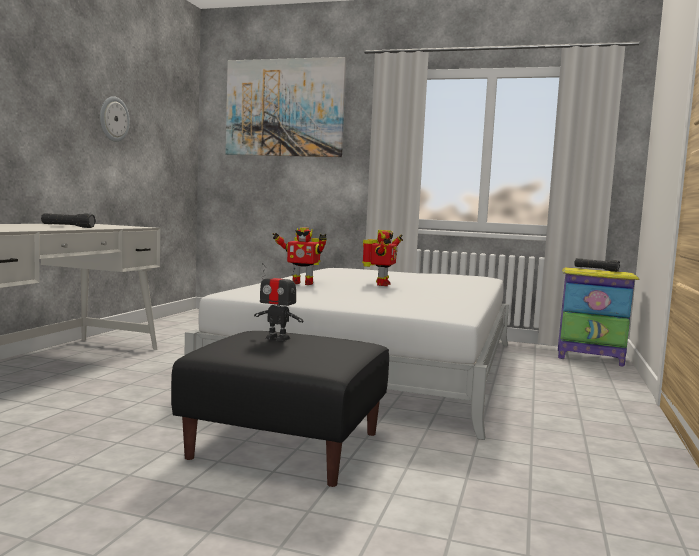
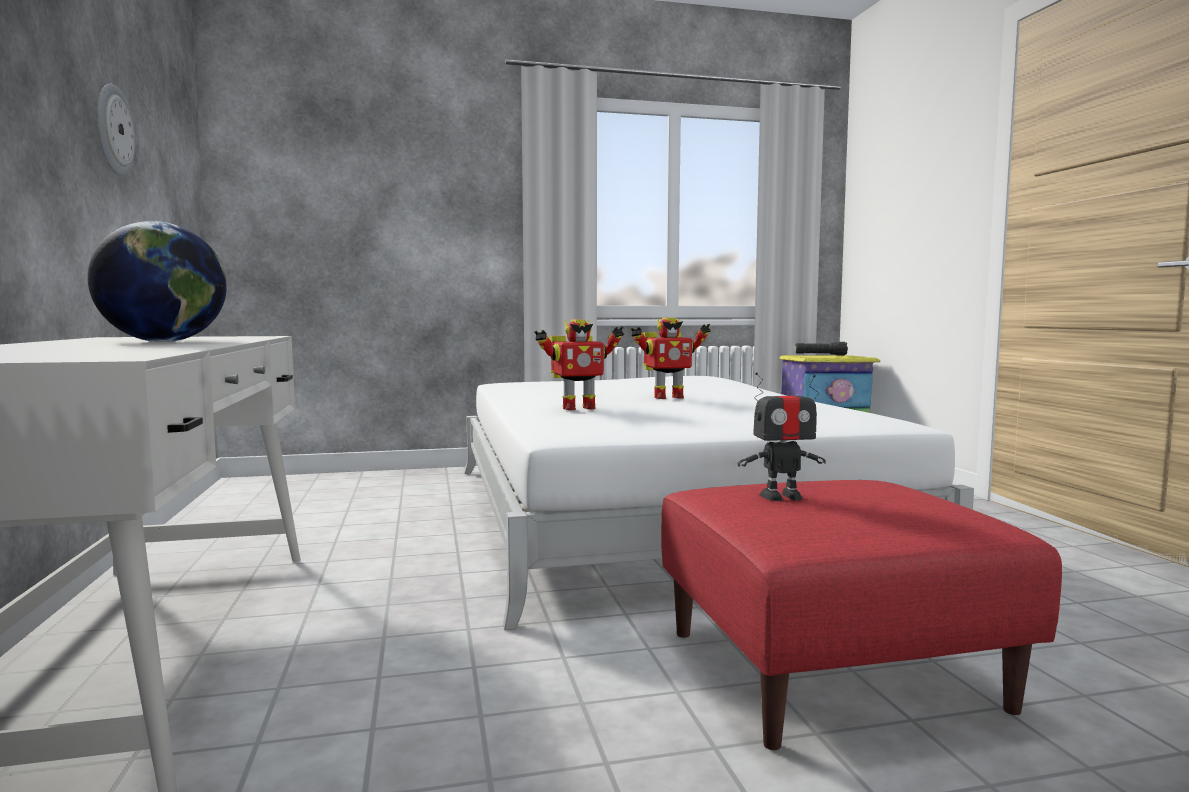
camera: 30 degrees left, 0 degrees up
black flashlight [41,213,96,228] -> globe [87,221,227,342]
black ottoman [171,331,389,487] -> red ottoman [661,480,1062,750]
picture [225,57,346,157] -> none
toy robot [362,230,403,286] -> toy robot turned 90 degrees clockwise [631,318,711,399]

